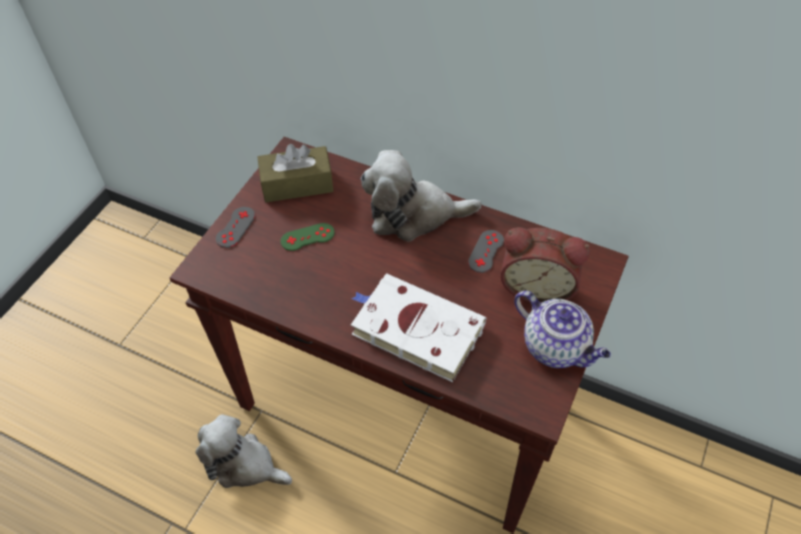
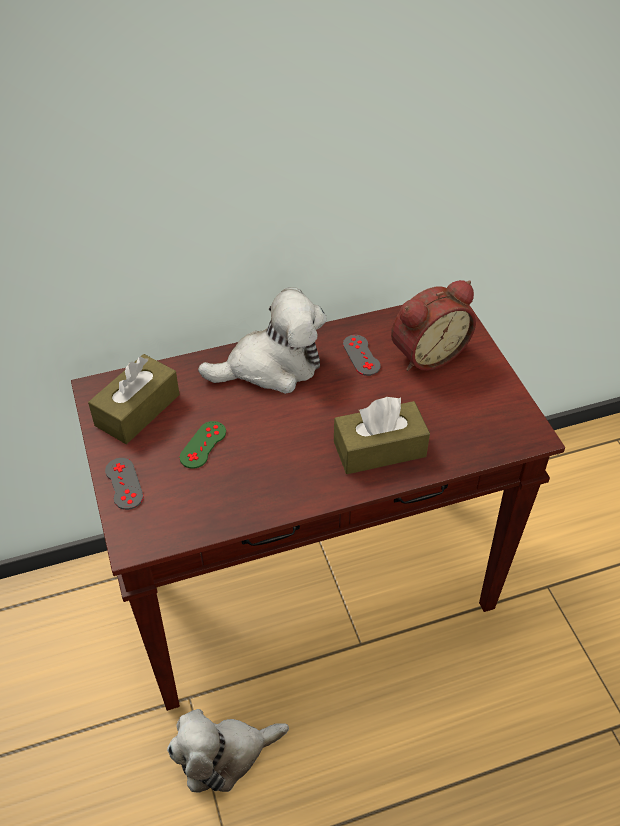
camera: 45 degrees left, 5 degrees down
white book [351,274,486,382] -> brown tissue box [334,397,430,474]
plush toy [361,150,482,241] -> plush toy turned 150 degrees counterclockwise [198,287,327,394]
teapot [514,291,611,368] -> none

